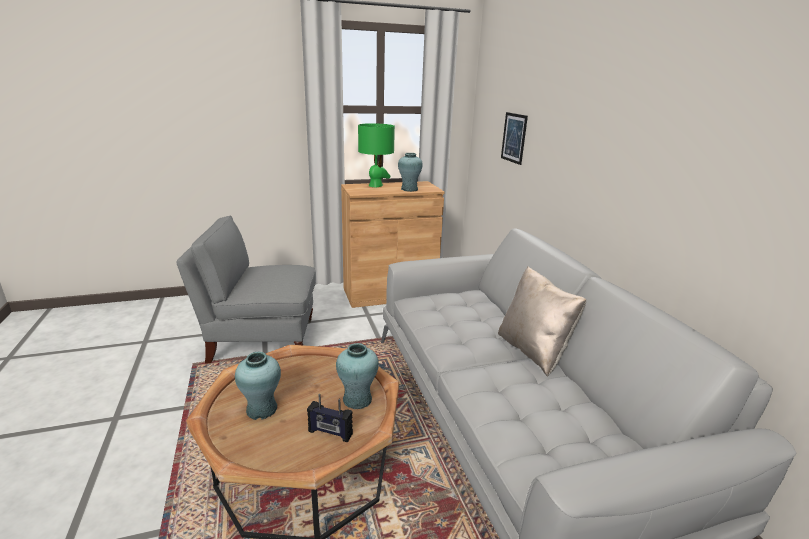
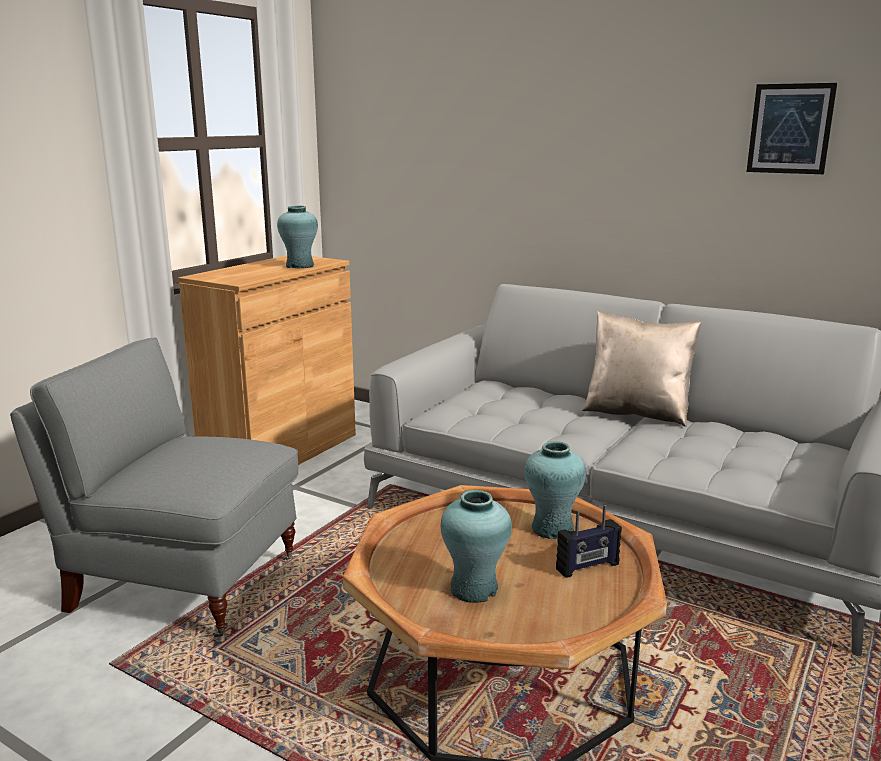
camera: 40 degrees left, 5 degrees down
grey armchair [176,215,316,363] -> grey armchair turned 60 degrees clockwise [10,337,299,637]
green table lamp [358,123,395,187] -> none
picture [501,112,528,165] -> picture moved to [747,83,837,174]

